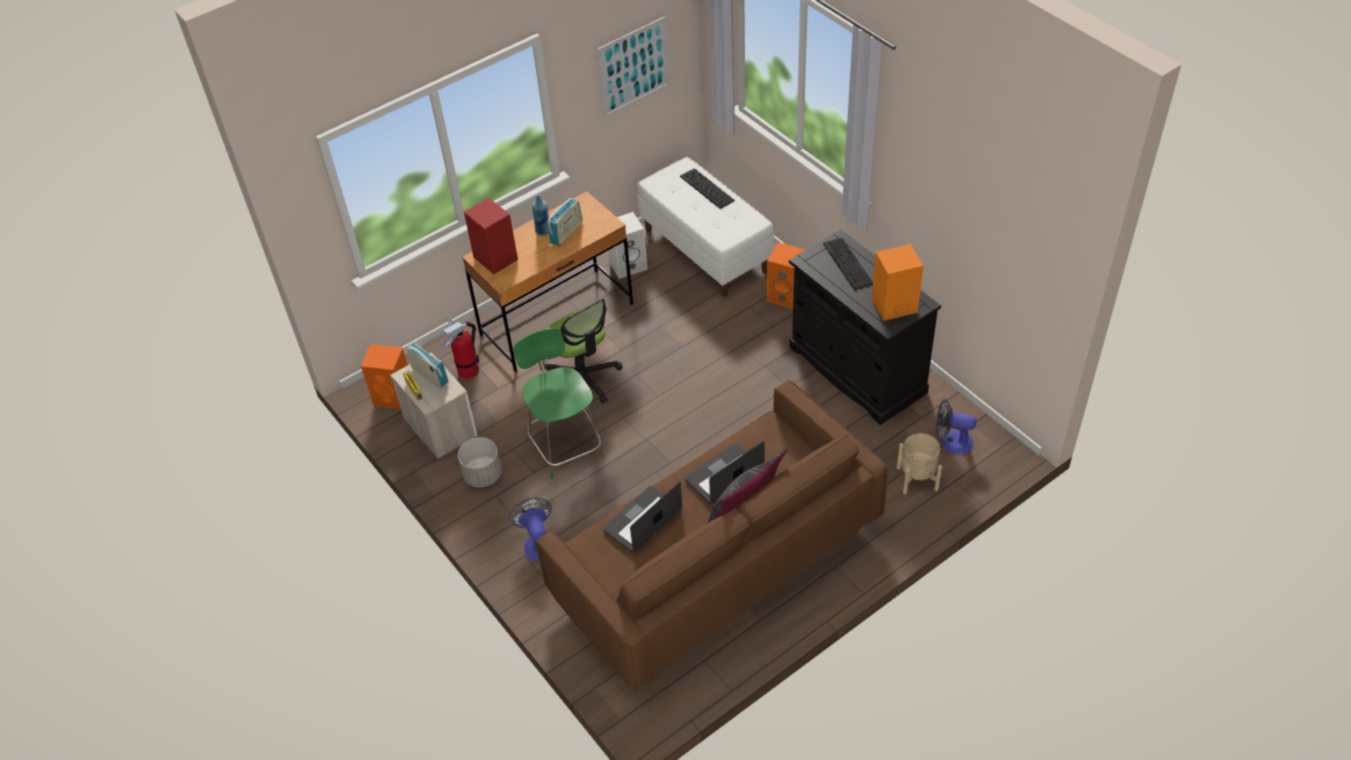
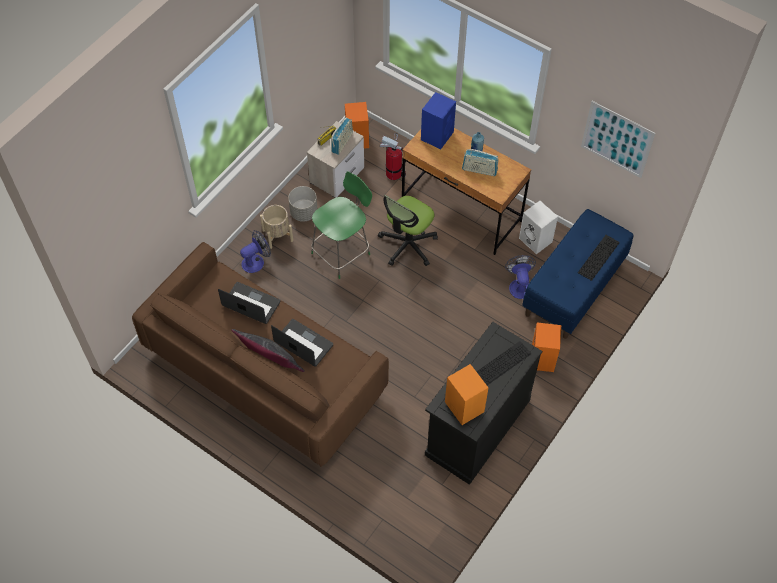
camera: 70 degrees right, 10 degrees up
red speaker [464,198,518,274] -> blue speaker [421,92,456,149]
white bench [637,157,774,297] -> blue bench [522,209,633,339]
beige planter [897,433,942,494] -> beige planter moved to [260,205,293,249]
fan [936,399,976,455] -> fan moved to [505,255,536,299]

